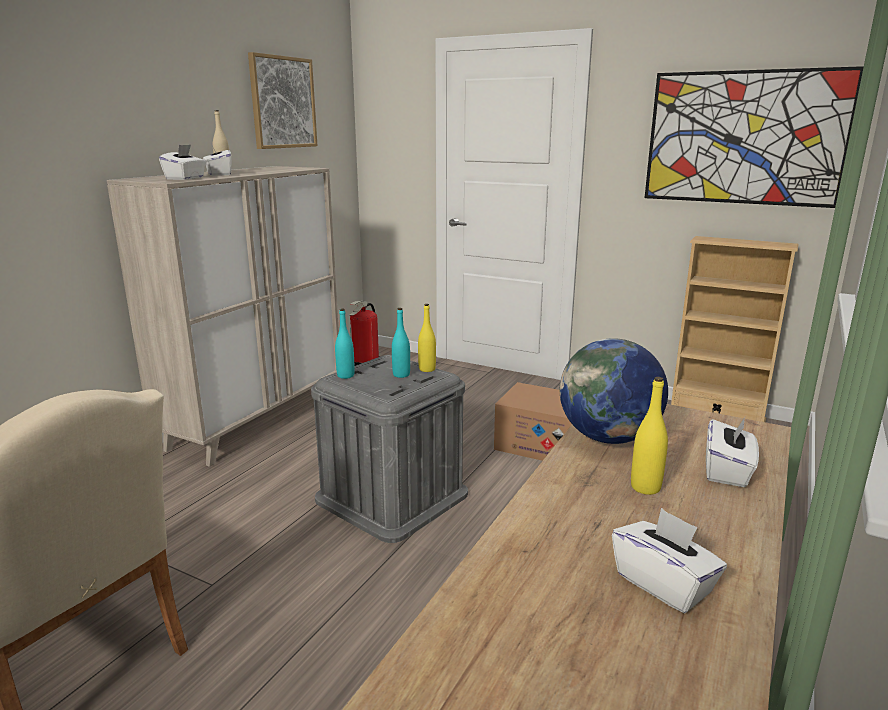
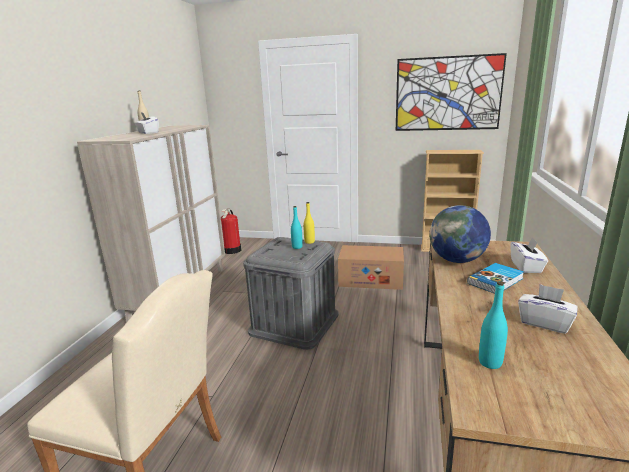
camera: 15 degrees left, 0 degrees up
white tissue box [159,145,206,180] -> none
picture [248,52,318,149] -> none
turquoise bottle [335,309,355,379] -> turquoise bottle moved to [479,281,508,369]
yellow bottle [631,377,668,495] -> book [467,263,524,294]

